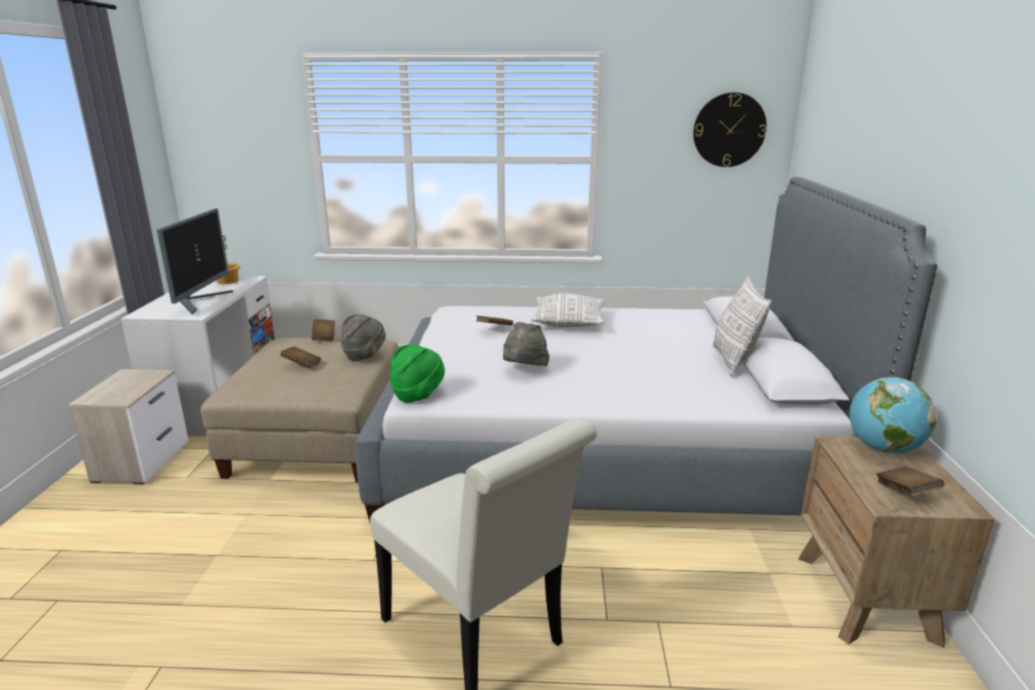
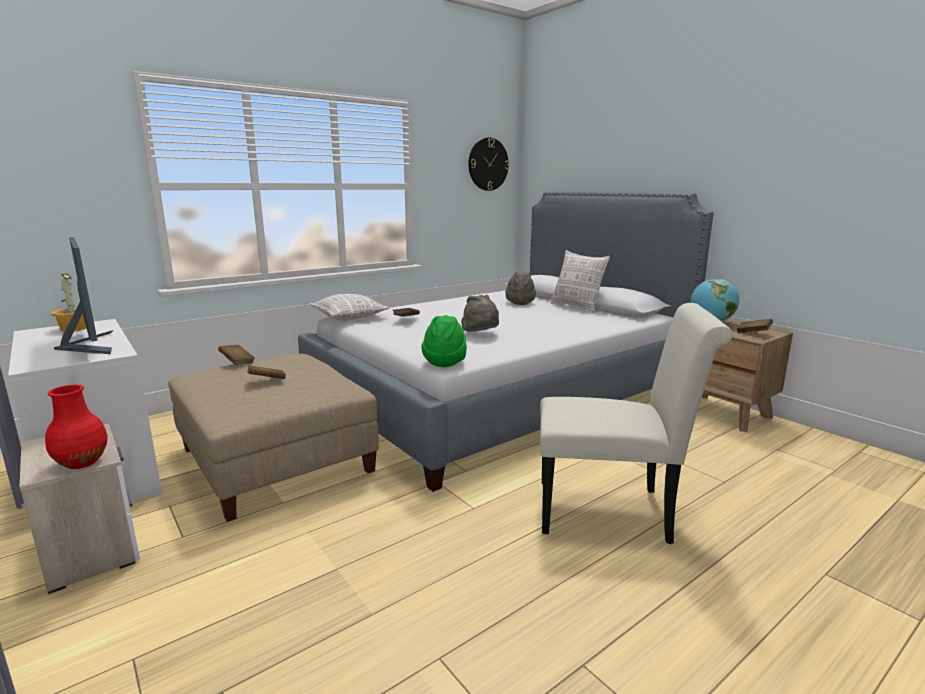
camera: 40 degrees left, 5 degrees down
grey hat [341,314,386,361] -> grey hat moved to [505,271,536,305]
pillow [531,293,605,327] -> pillow moved to [309,294,390,321]
none -> red vase [45,385,108,469]

